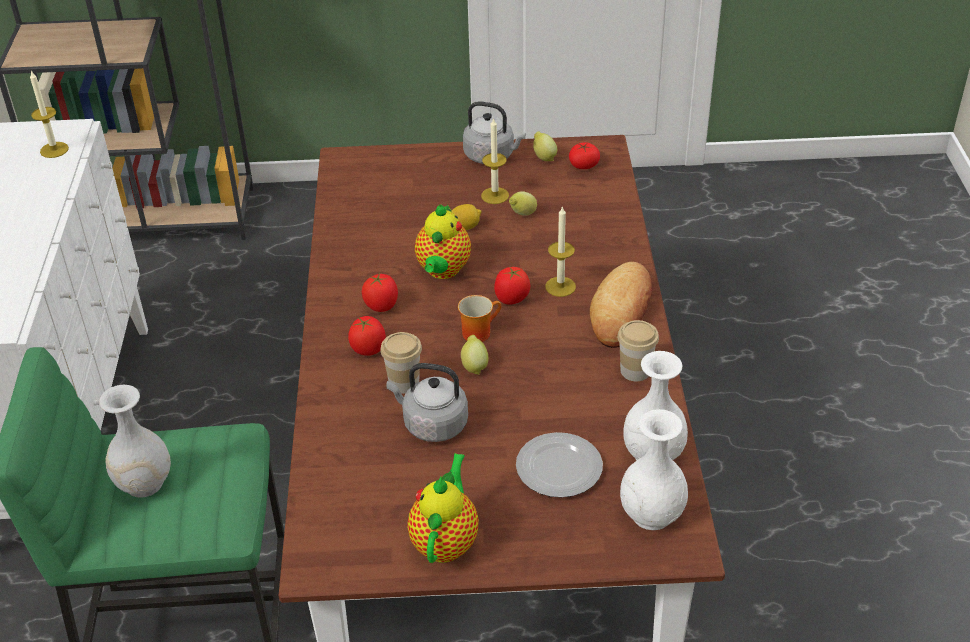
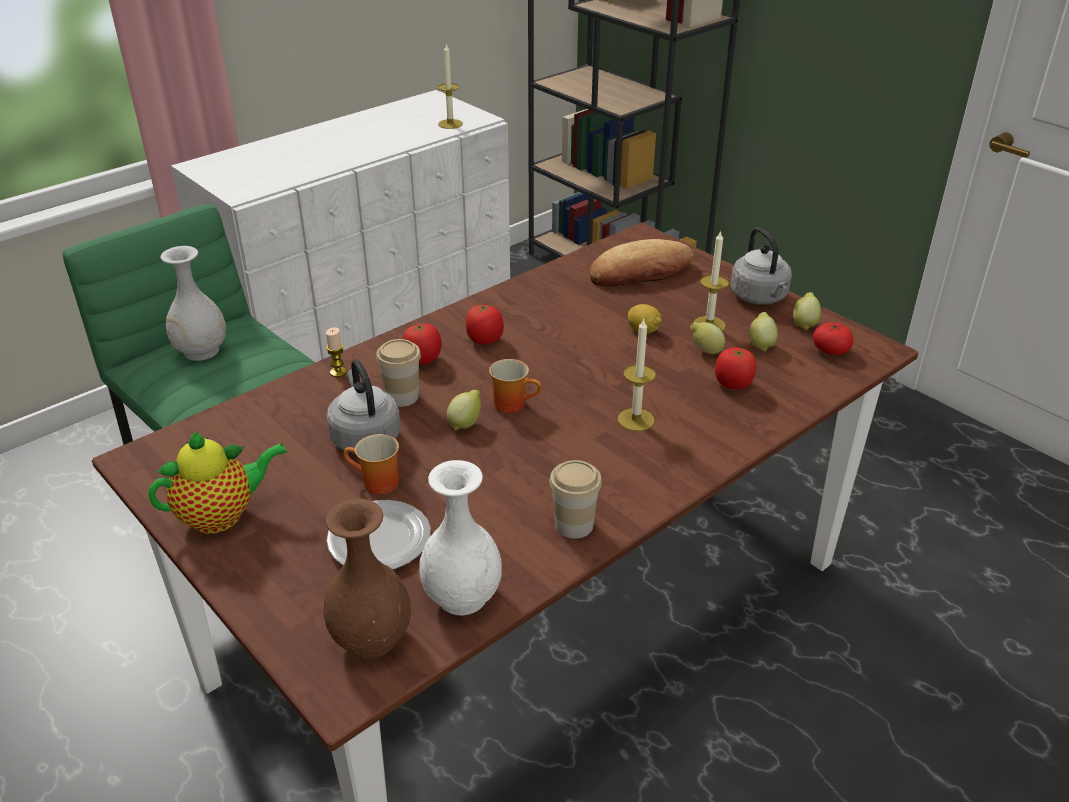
camera: 50 degrees right, 5 degrees down
teapot [415,204,471,279] -> none
tomato [494,267,530,305] -> tomato moved to [715,347,756,389]
bread [590,262,652,348] -> bread moved to [590,239,694,286]
white vase [620,409,688,530] -> brown vase [323,499,411,659]
none -> candle [326,328,347,377]
none -> mug [344,434,399,494]
none -> lemon [749,312,778,352]

